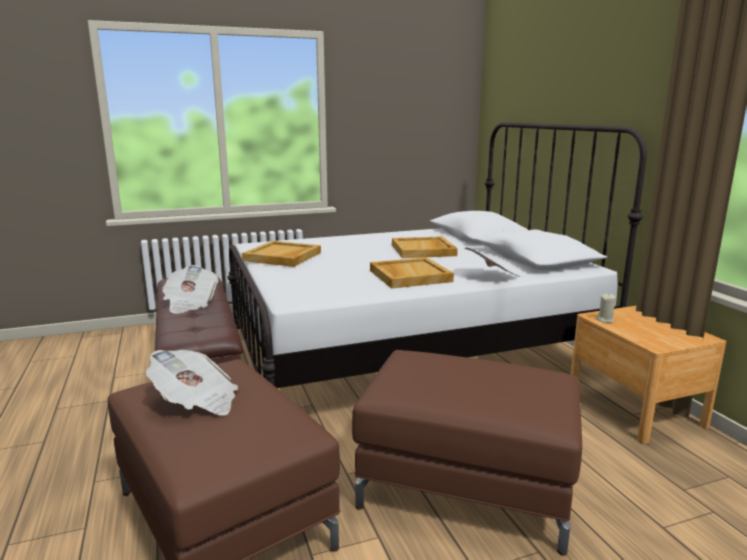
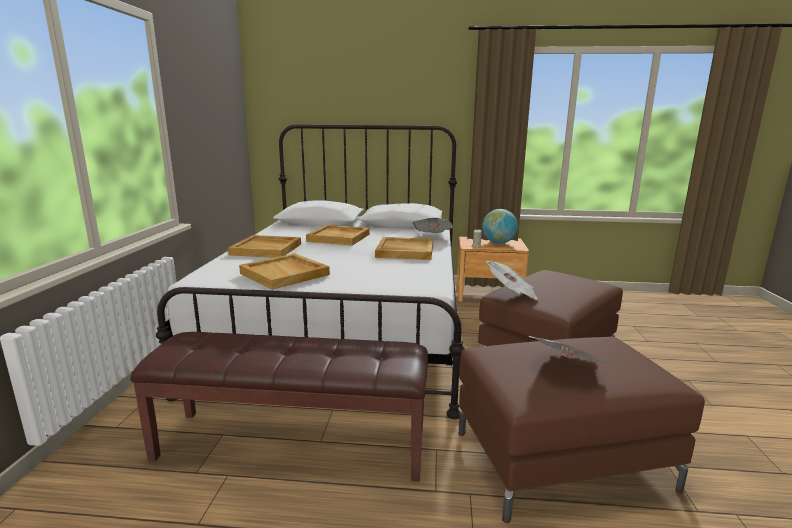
camera: 65 degrees left, 0 degrees up
newspaper [162,265,219,314] -> newspaper moved to [486,261,538,299]
none -> beige tray [228,235,301,258]
none -> globe [482,209,518,244]

